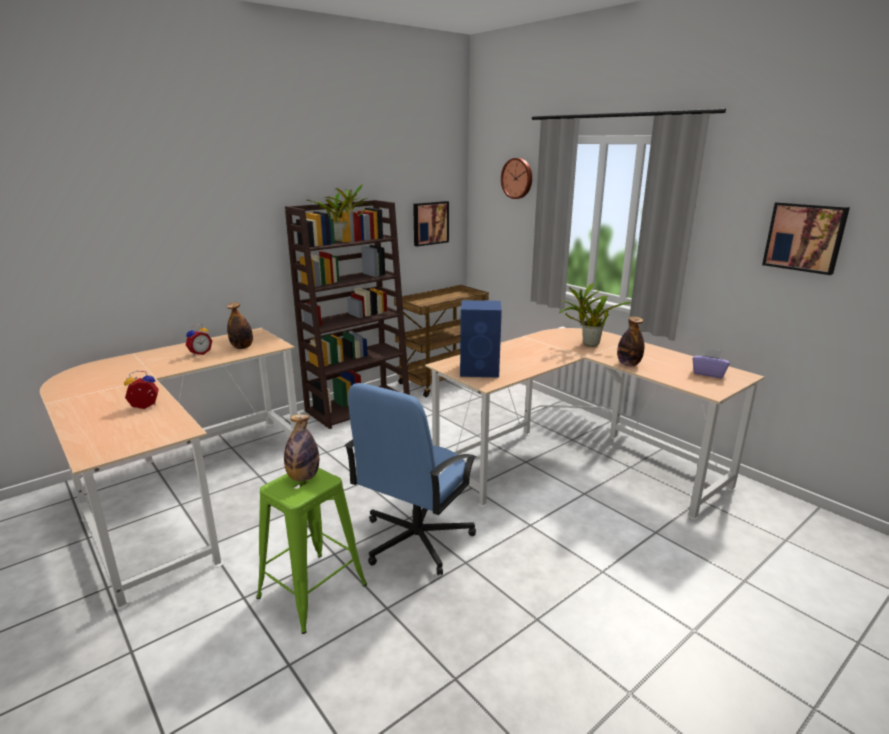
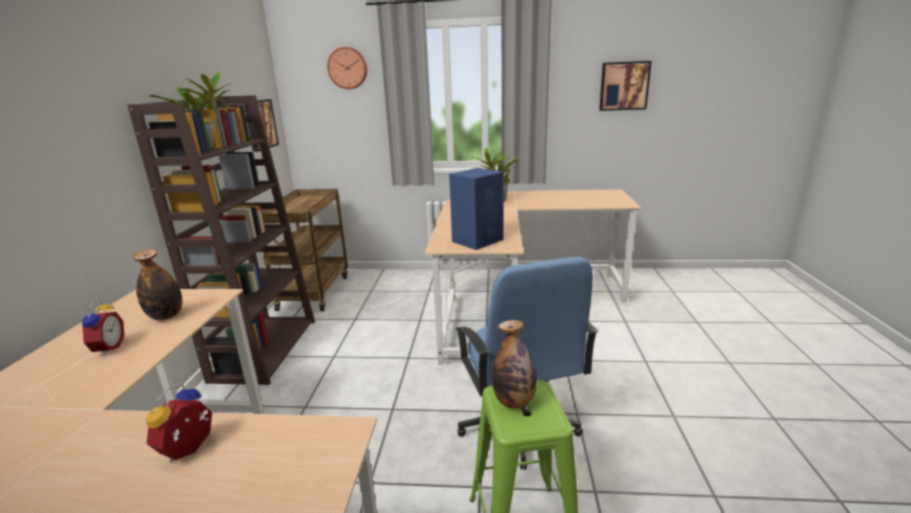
camera: 45 degrees left, 0 degrees up
bottle [617,316,644,366] -> none
purple tissue box [693,348,730,378] -> none

